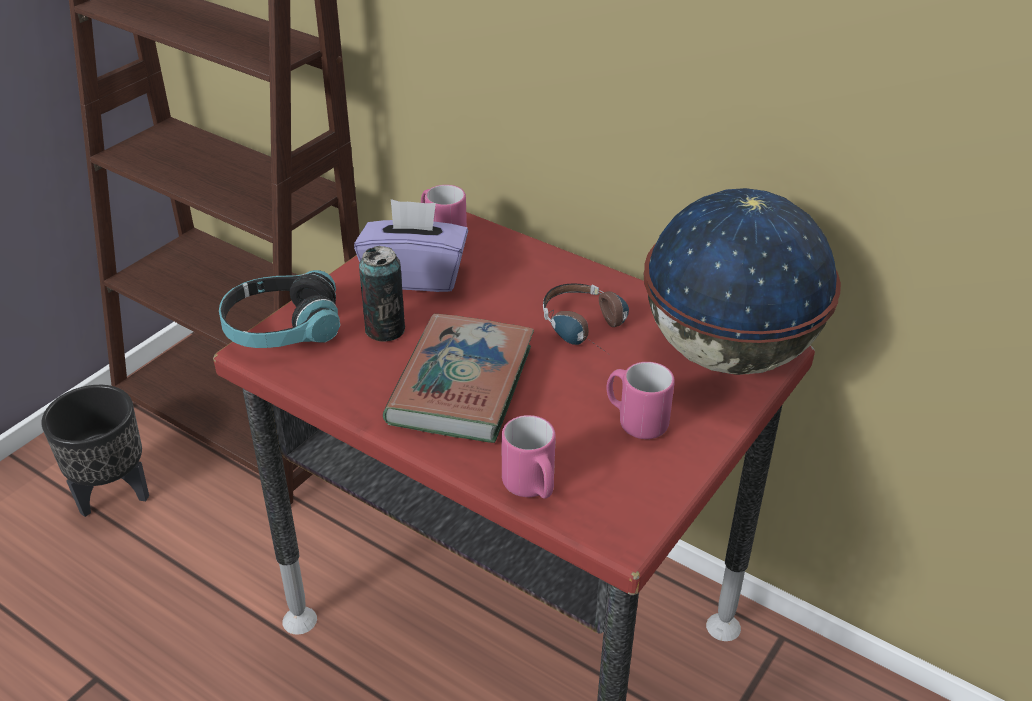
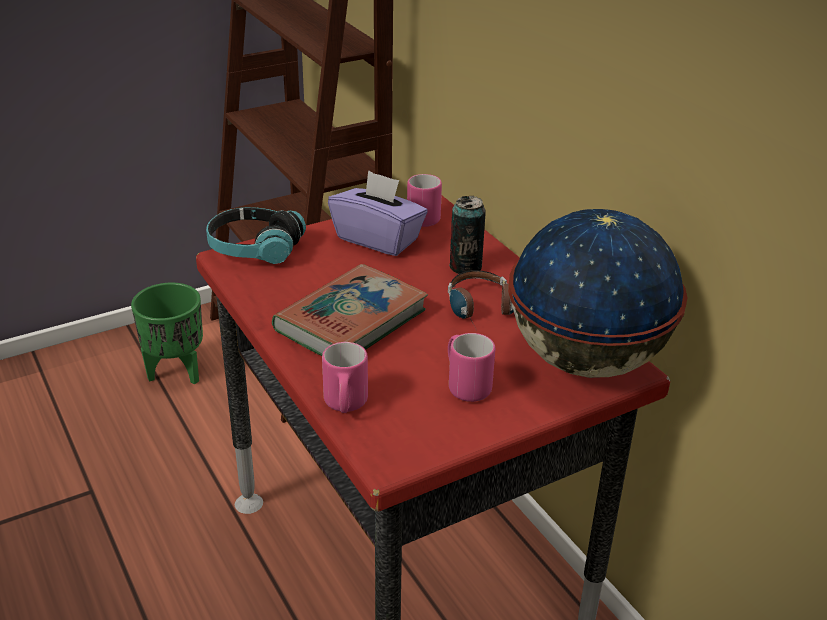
camera: 25 degrees right, 5 degrees down
black planter [41,385,149,517] -> green planter [131,283,203,384]
can [359,246,405,342] -> can moved to [449,196,486,274]

